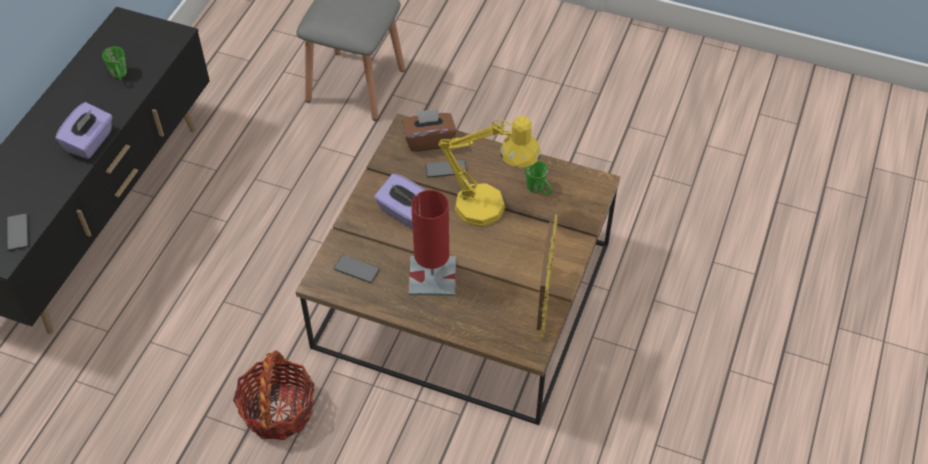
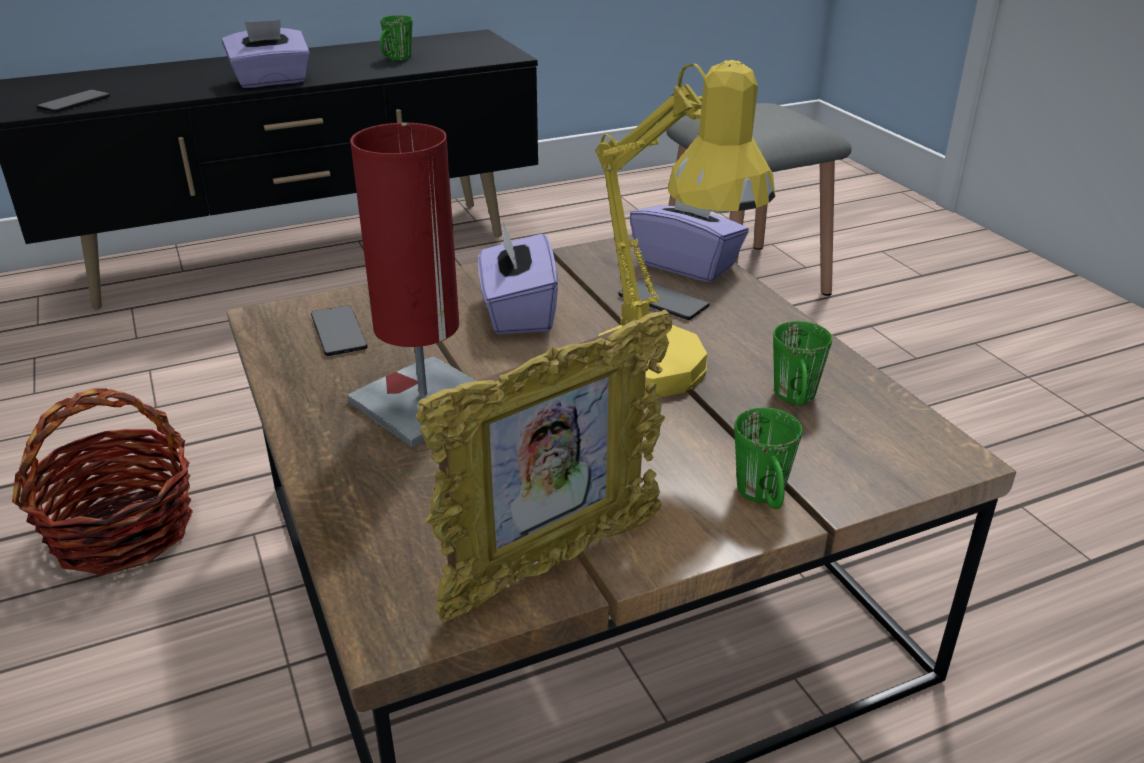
camera: 45 degrees right, 20 degrees down
brown tissue box [402,109,456,152] -> purple tissue box [629,200,749,283]
none -> green mug [734,408,802,509]

